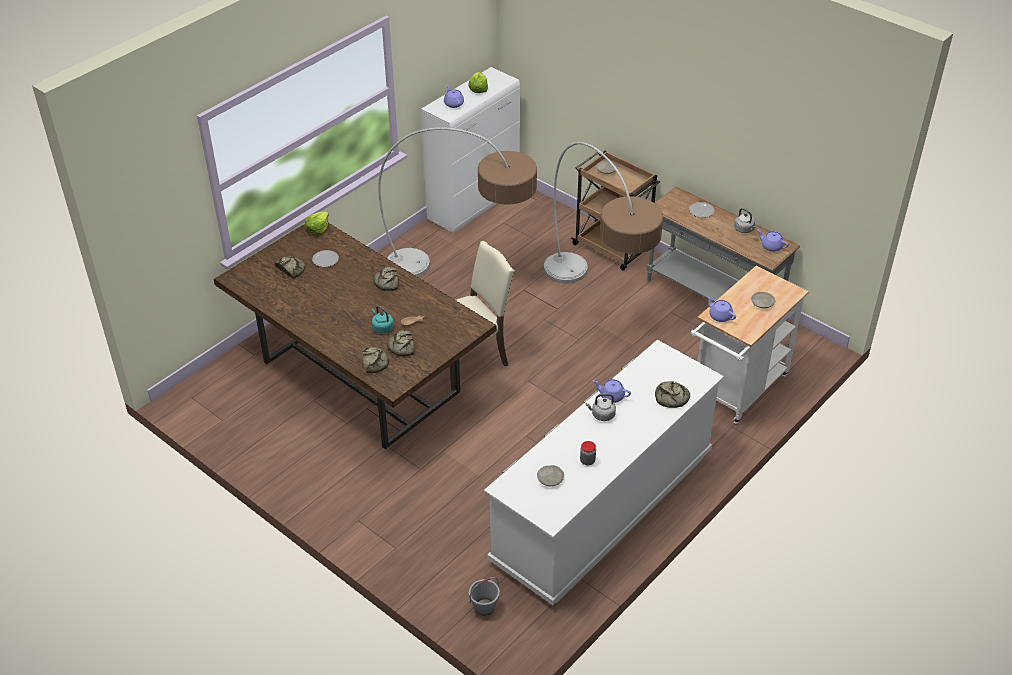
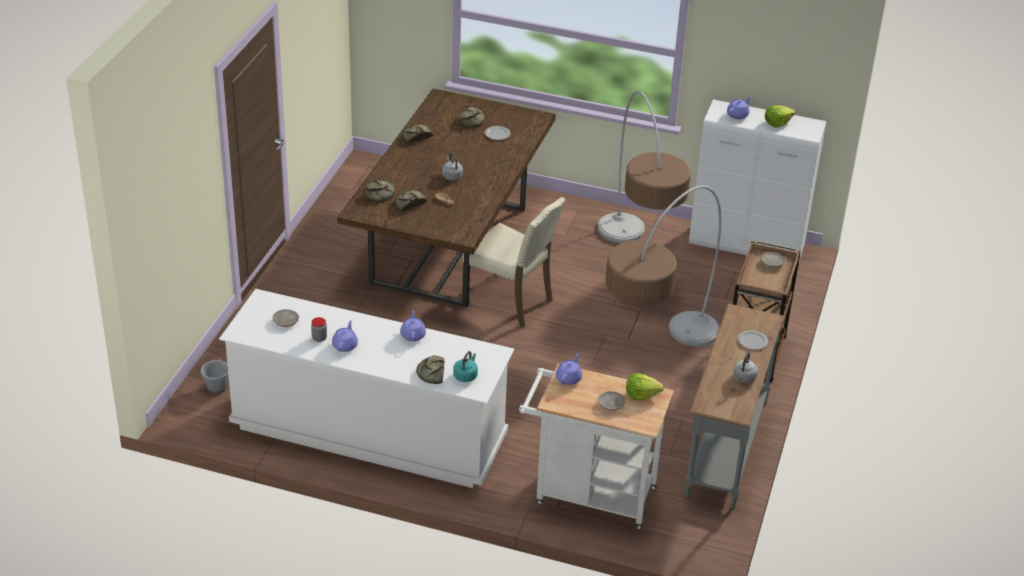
camera: 65 degrees right, 5 degrees down
lettuce [305,211,329,235] -> lettuce moved to [626,373,664,400]
turquoise kettle [372,306,394,334] -> turquoise kettle moved to [453,351,478,382]
bread [373,267,398,291] -> bread moved to [402,124,433,143]
grey kettle [586,394,616,421] -> grey kettle moved to [442,153,463,181]
purple teapot [757,229,789,252] -> purple teapot moved to [332,320,358,352]

